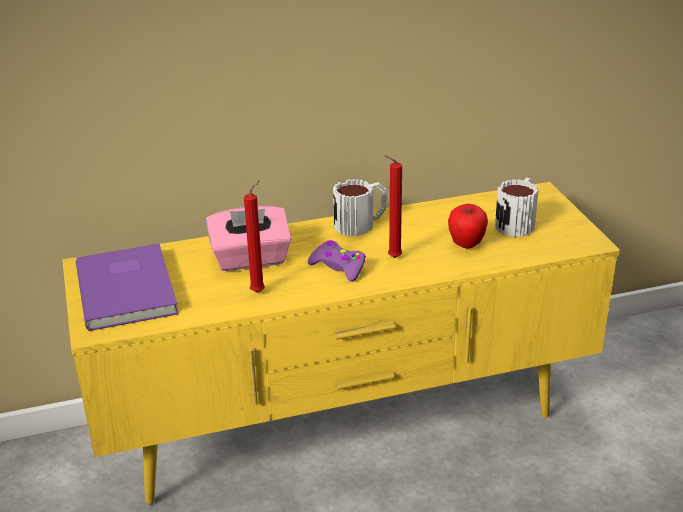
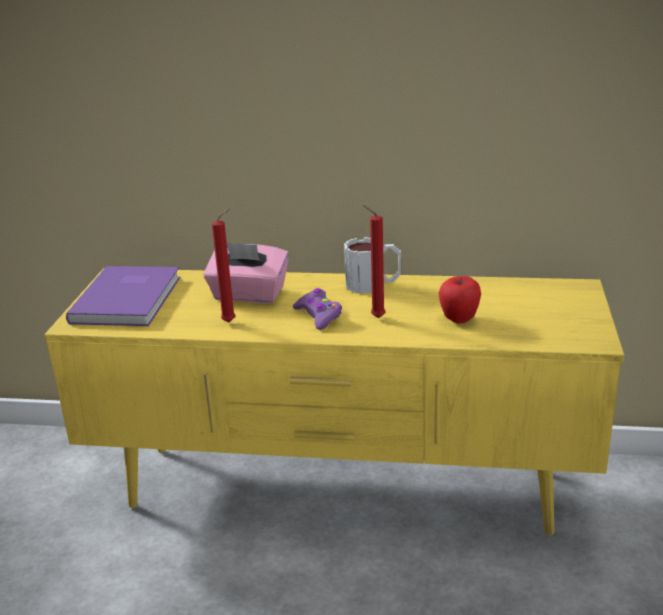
camera: 25 degrees right, 5 degrees down
mug [495,178,538,237] -> none

